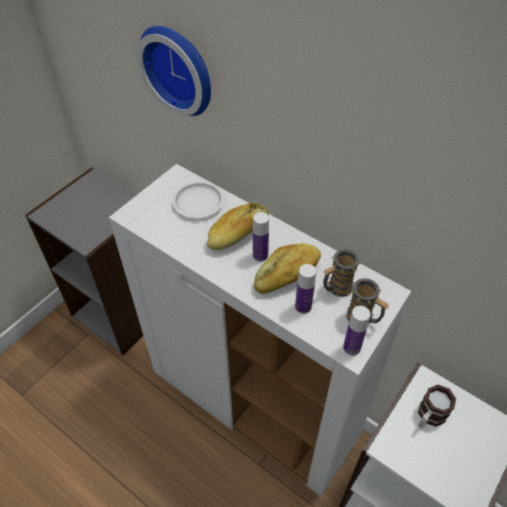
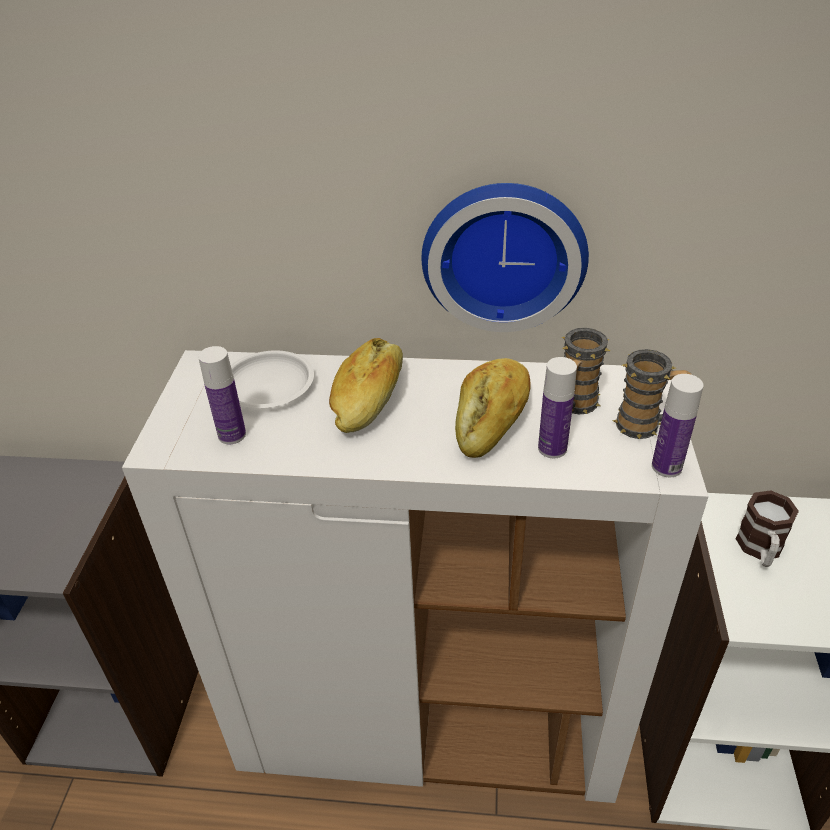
camera: 30 degrees left, 10 degrees down
wall clock [137,26,211,116] -> wall clock moved to [422,183,589,332]
bottle [253,212,269,262] -> bottle moved to [198,346,246,444]

